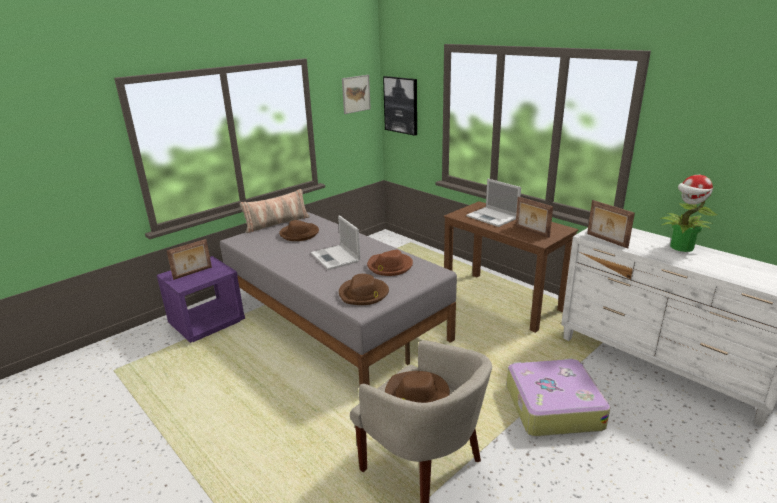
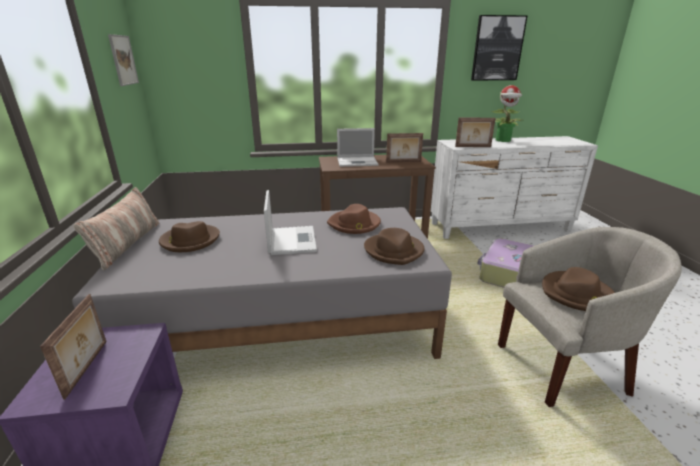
camera: 55 degrees left, 0 degrees up
laptop [311,215,360,270] -> laptop turned 105 degrees counterclockwise [264,190,317,255]
picture [383,76,417,136] -> picture moved to [471,15,527,81]

